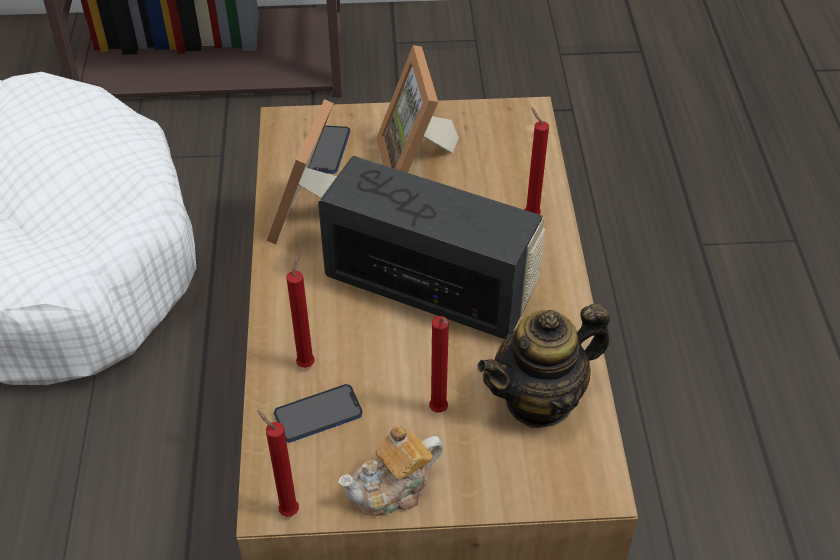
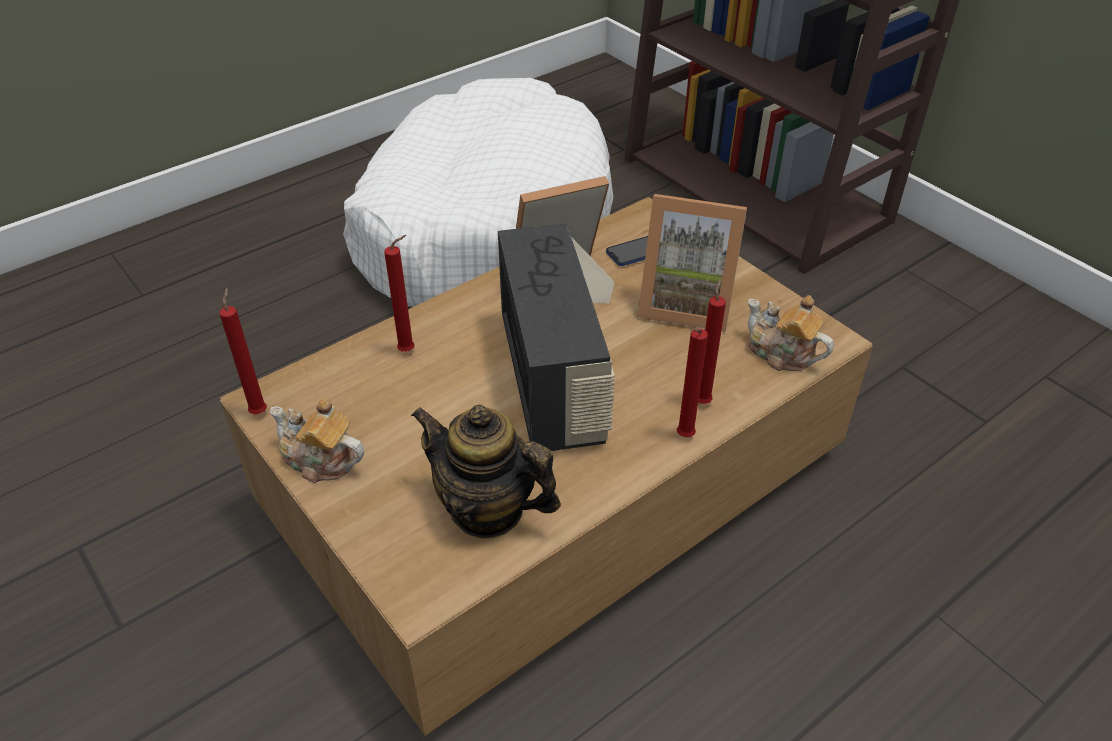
camera: 55 degrees right, 5 degrees down
phone [274,384,363,442] -> none
picture frame [377,45,459,173] -> picture frame turned 120 degrees counterclockwise [638,194,747,332]
red candle [429,316,449,413] -> red candle moved to [677,328,708,437]
none -> teapot [747,295,834,371]

